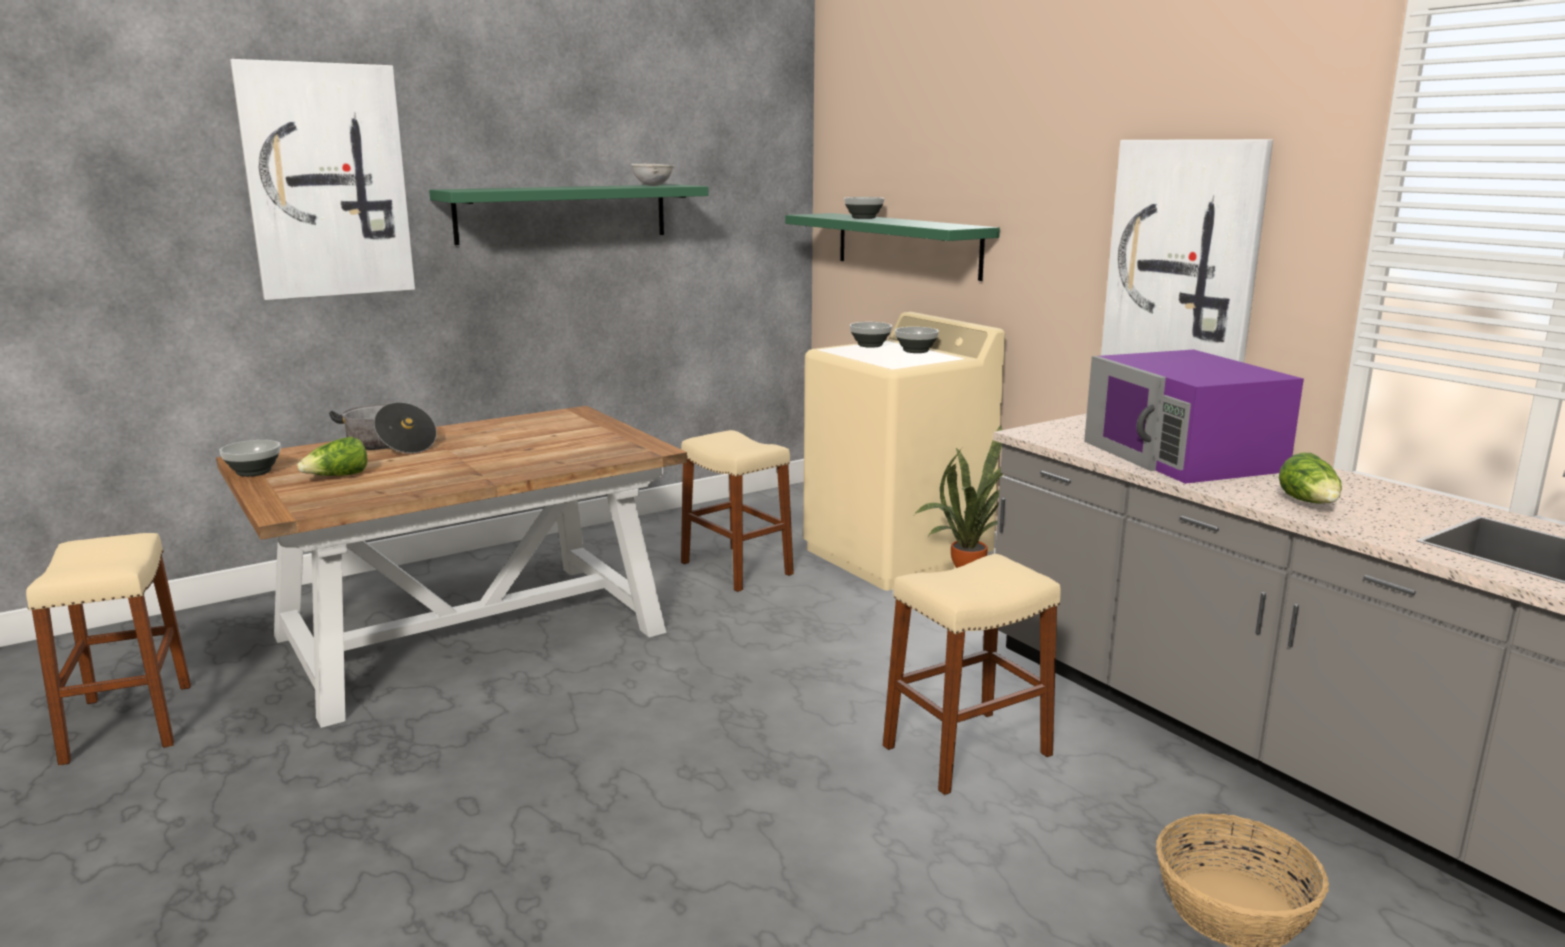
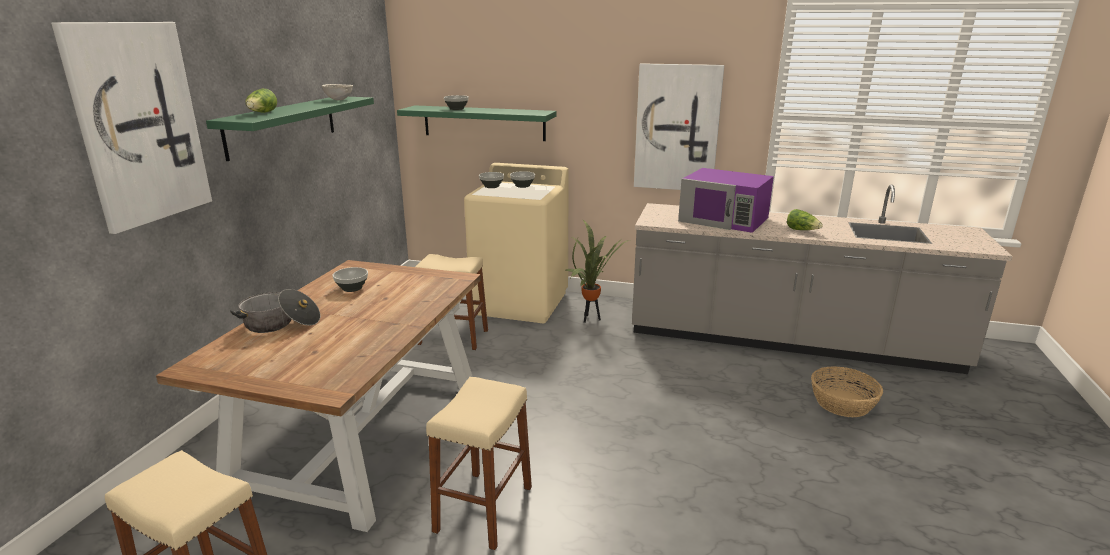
camera: 40 degrees left, 5 degrees up
bowl [219,440,281,477] -> bowl moved to [332,267,368,292]
lettuce [297,437,368,476] -> lettuce moved to [245,89,277,113]
beige stool [883,554,1061,795] -> beige stool moved to [426,377,532,550]

